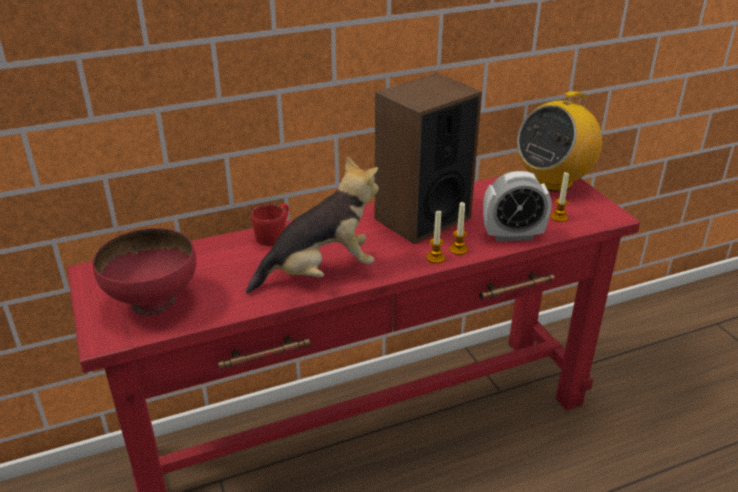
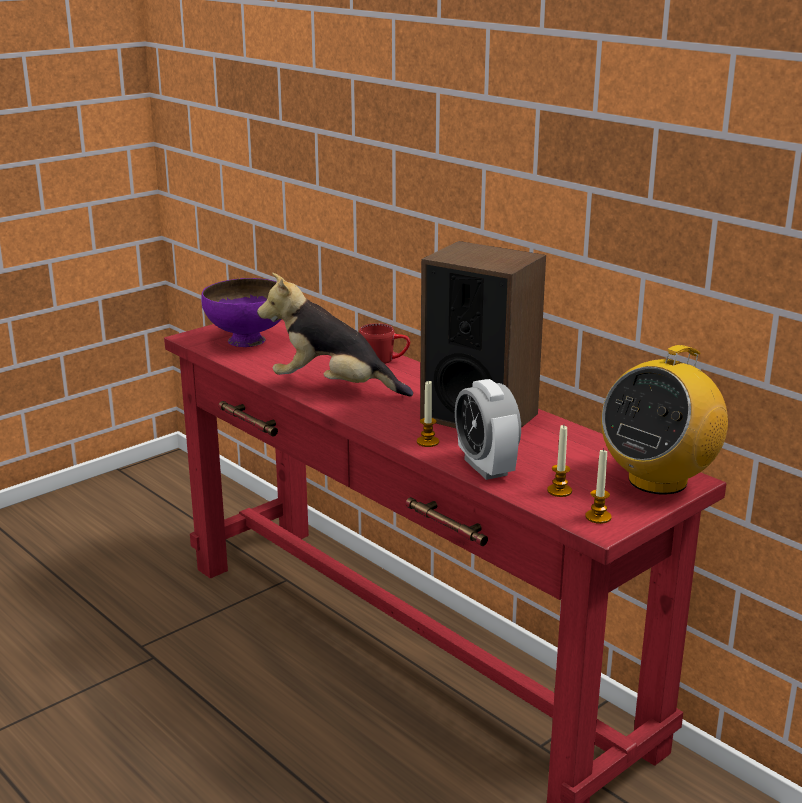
camera: 70 degrees right, 10 degrees down
red bowl [93,228,196,316] -> purple bowl [201,278,281,347]
plush toy [246,156,379,294] -> plush toy turned 150 degrees clockwise [257,273,413,397]
candle [426,210,445,264] -> candle moved to [585,448,611,524]
radio [517,91,602,192] -> radio turned 75 degrees counterclockwise [601,345,728,494]

